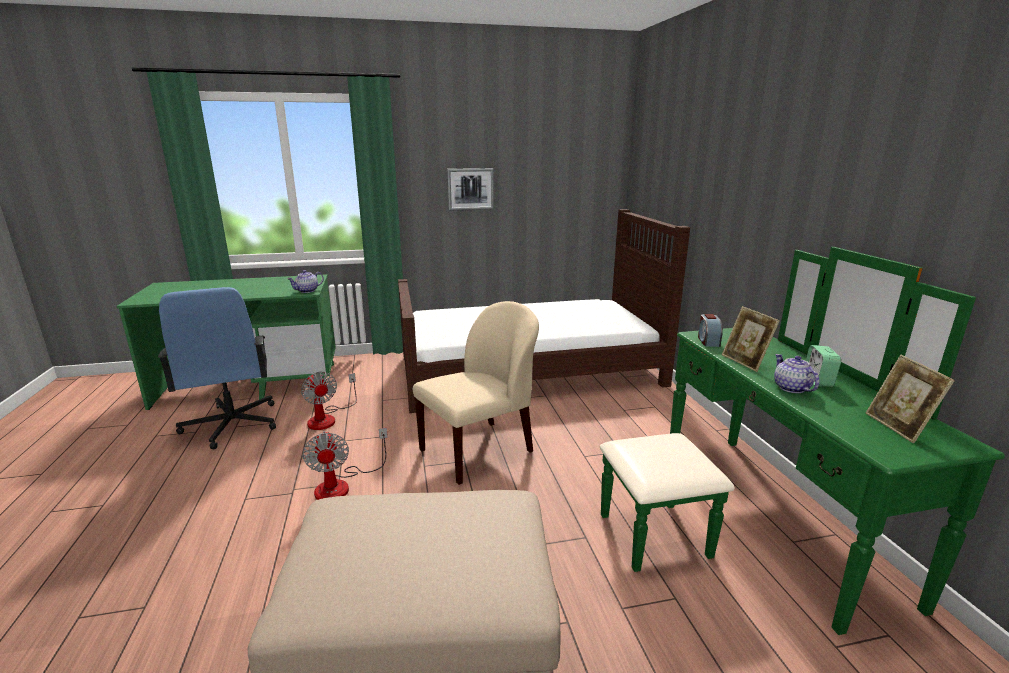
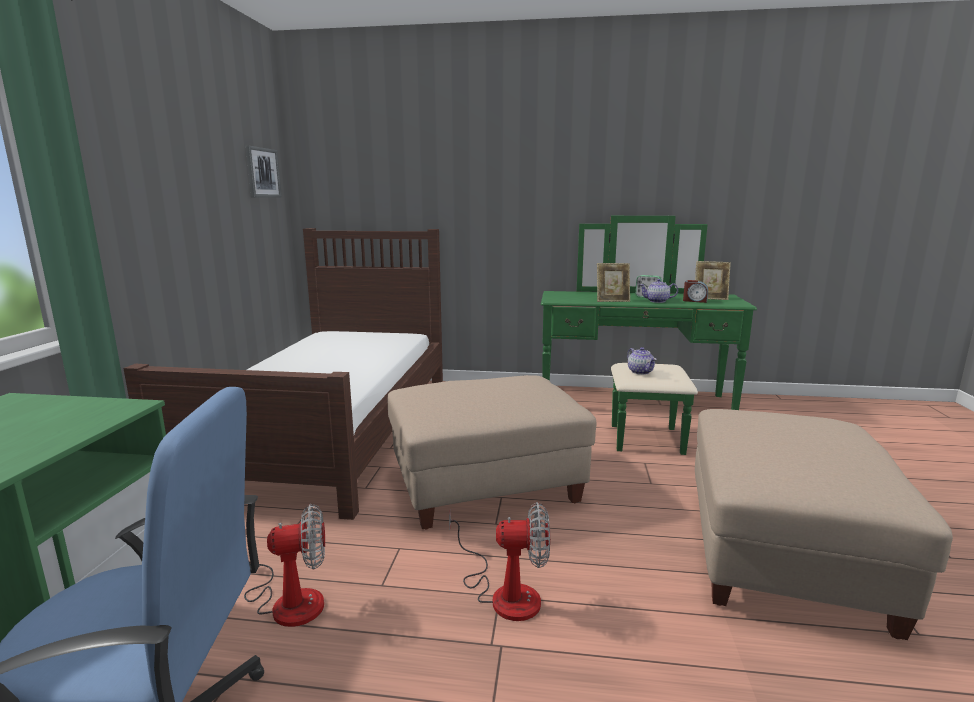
camera: 70 degrees left, 5 degrees down
teapot [287,270,324,293] -> teapot moved to [627,347,657,375]
beige chair [413,301,539,485] -> beige ottoman [388,375,597,530]
picture [447,168,494,211] -> picture moved to [245,146,282,198]
alarm clock [698,314,723,347] -> alarm clock moved to [683,280,708,303]

